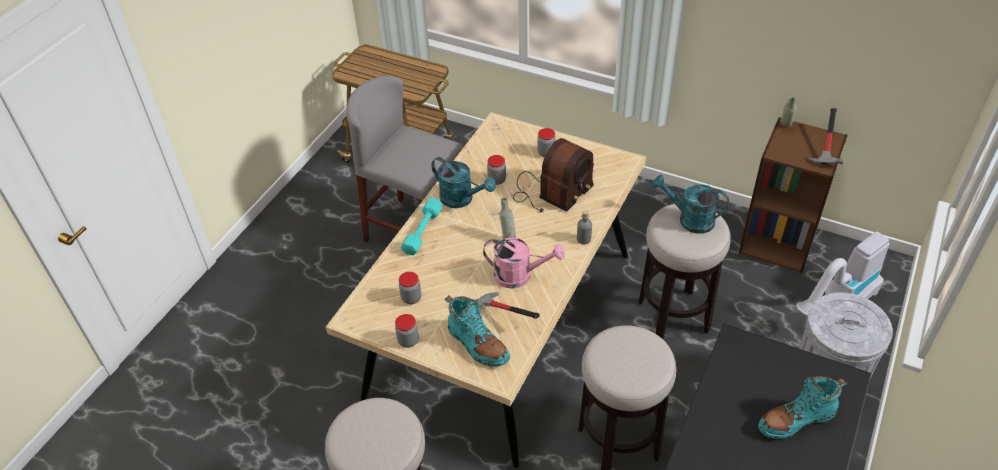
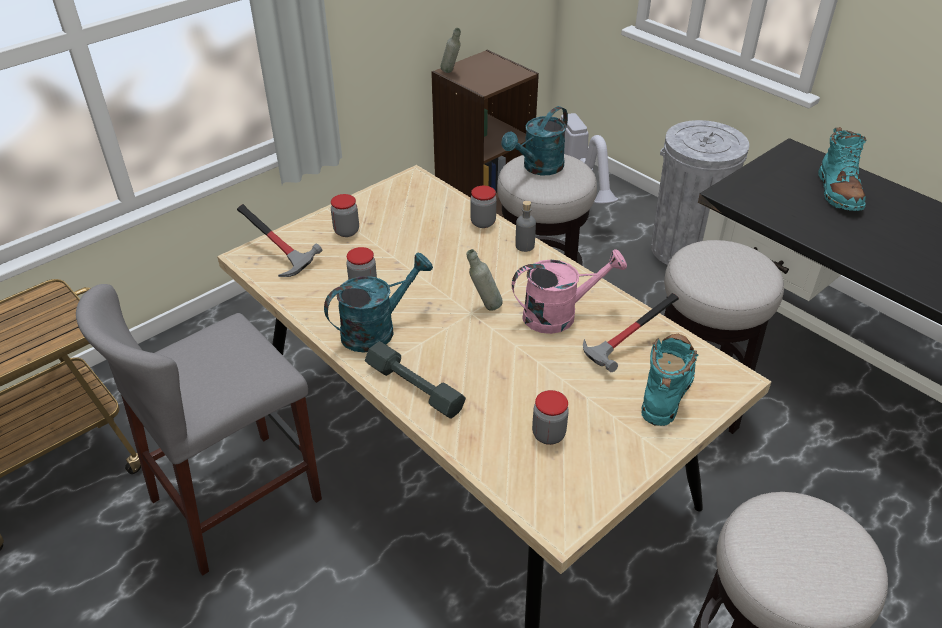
camera: 70 degrees left, 5 degrees down
jar [395,314,419,348] -> jar moved to [470,186,496,228]
turquoise dumbbell [401,198,443,255] -> grey dumbbell [365,341,466,419]
turquoise boot [444,295,510,367] -> turquoise boot turned 45 degrees counterclockwise [641,334,698,426]
pink watering can [483,238,565,289] -> pink watering can turned 45 degrees clockwise [512,249,627,334]
radio [513,138,594,213] -> none
hammer [808,108,844,165] -> hammer moved to [237,204,323,277]

